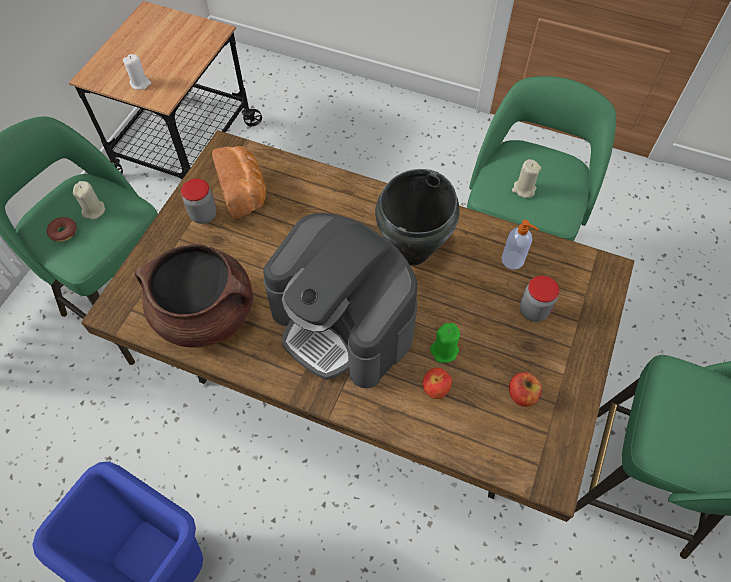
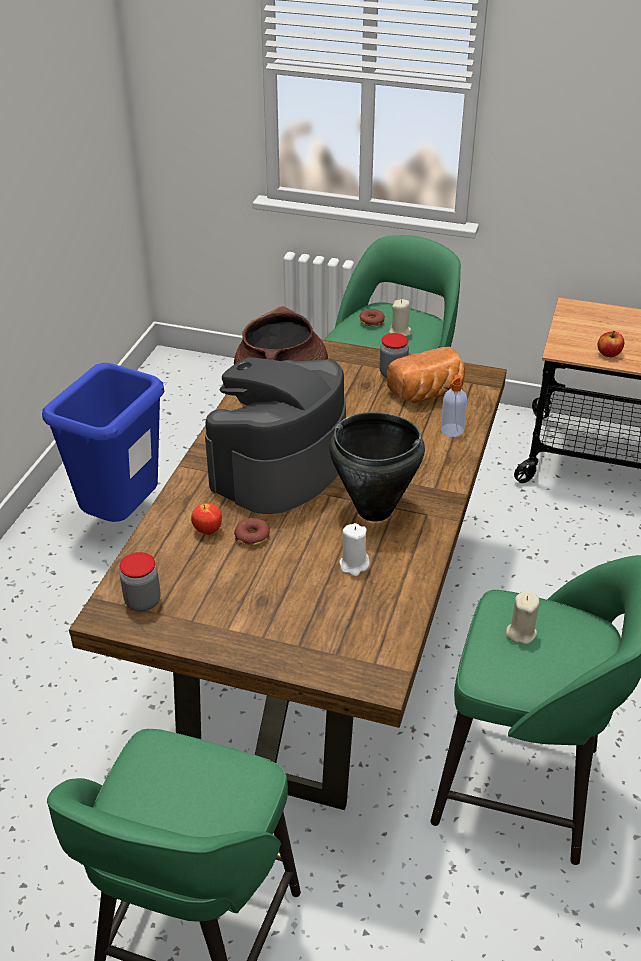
camera: 85 degrees right, 20 degrees down
white candle [123,54,151,90] -> white candle moved to [339,523,370,576]
green candle [430,323,460,363] -> donut [234,518,270,546]
soap dispenser [502,220,539,269] -> soap dispenser moved to [441,375,467,437]
apple [509,372,542,407] -> apple moved to [598,331,624,357]
jar [520,275,559,322] -> jar moved to [120,552,161,612]

